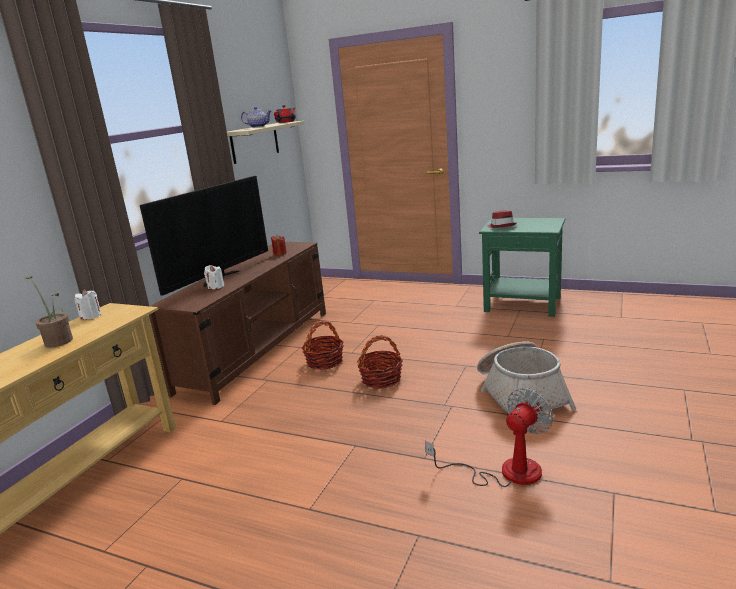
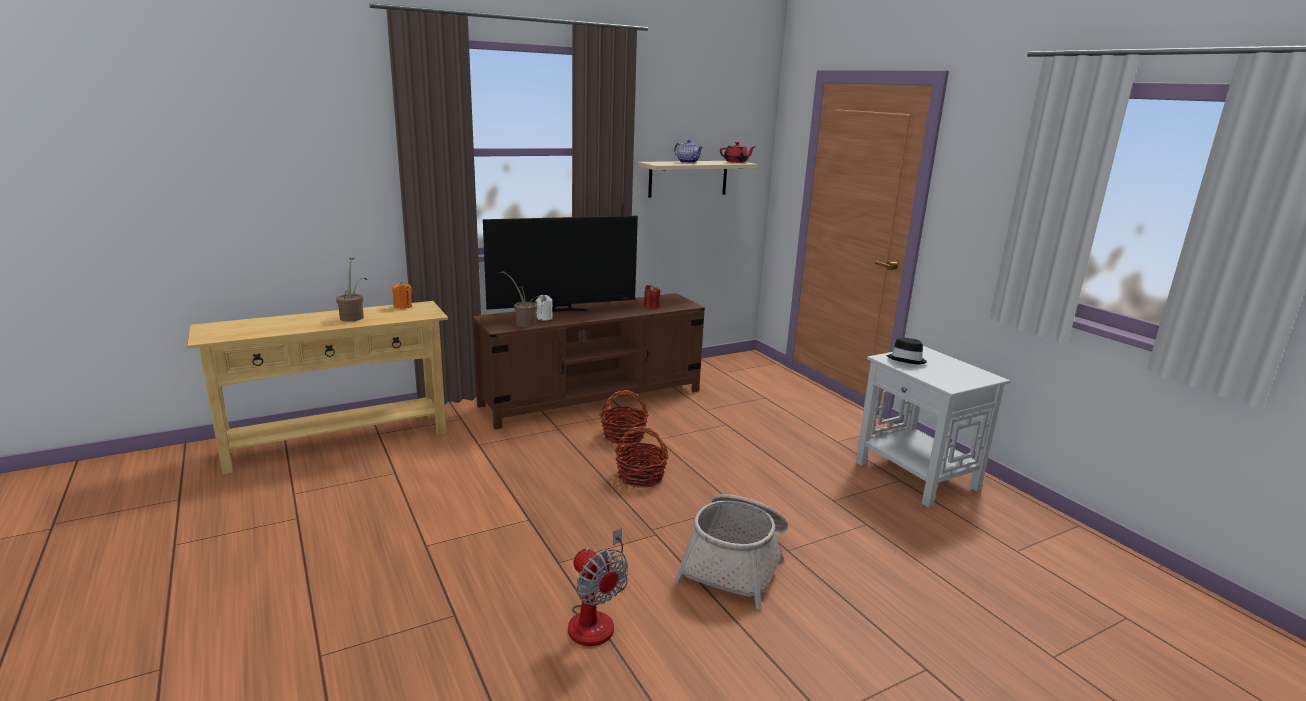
camera: 35 degrees right, 0 degrees up
white candle [74,289,101,320] -> orange candle [392,282,412,309]
fan [425,388,553,487] -> fan turned 60 degrees clockwise [568,528,628,646]
green side table [479,218,565,317] -> white side table [856,346,1010,507]
red hat [487,210,516,228] -> black hat [886,338,927,364]
none -> potted plant [499,271,542,327]

